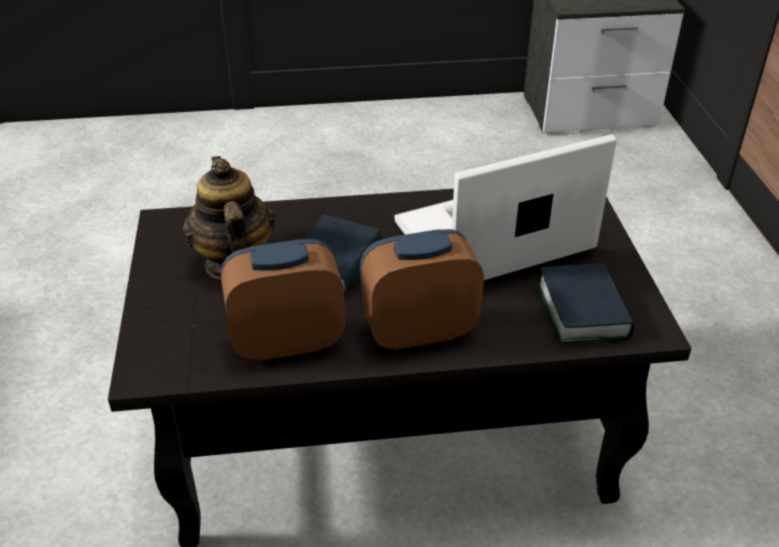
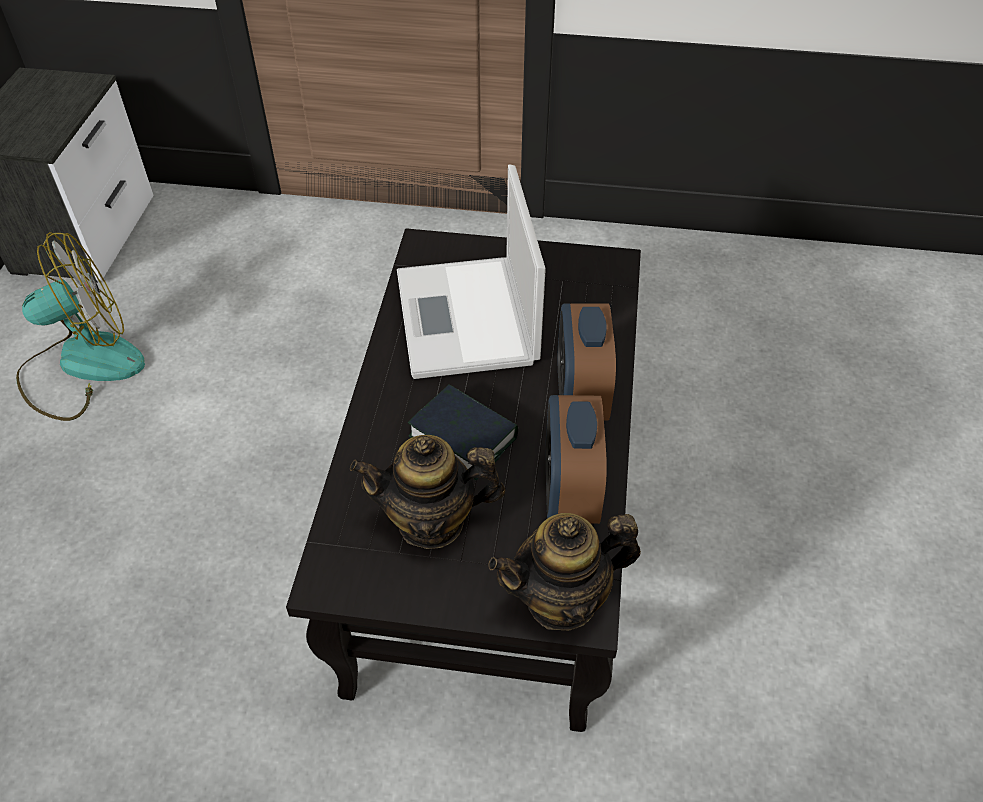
camera: 75 degrees left, 10 degrees up
book [537,263,634,345] -> none
none -> fan [16,232,145,421]
none -> teapot [488,513,641,631]

